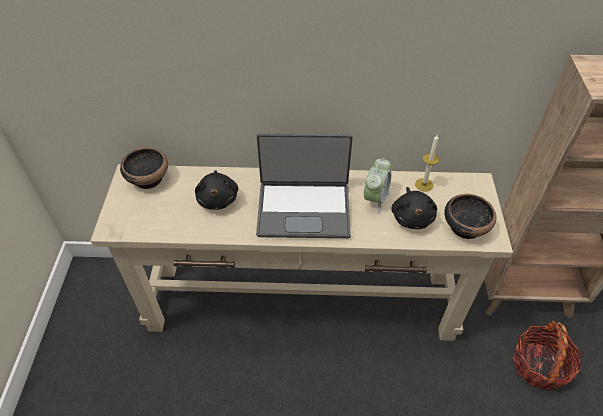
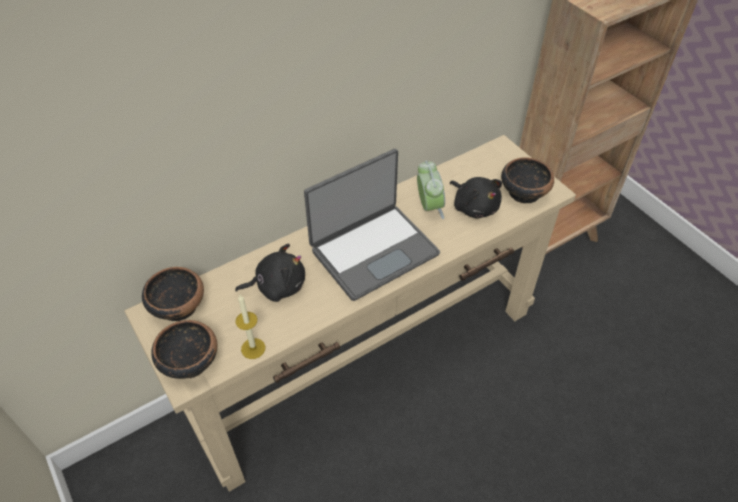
camera: 35 degrees left, 0 degrees up
black plush toy [195,170,238,210] -> black plush toy turned 60 degrees counterclockwise [235,243,305,302]
candle [415,135,439,192] -> candle moved to [235,295,265,359]
basket [513,320,582,391] -> none
none -> bowl [151,320,217,379]

